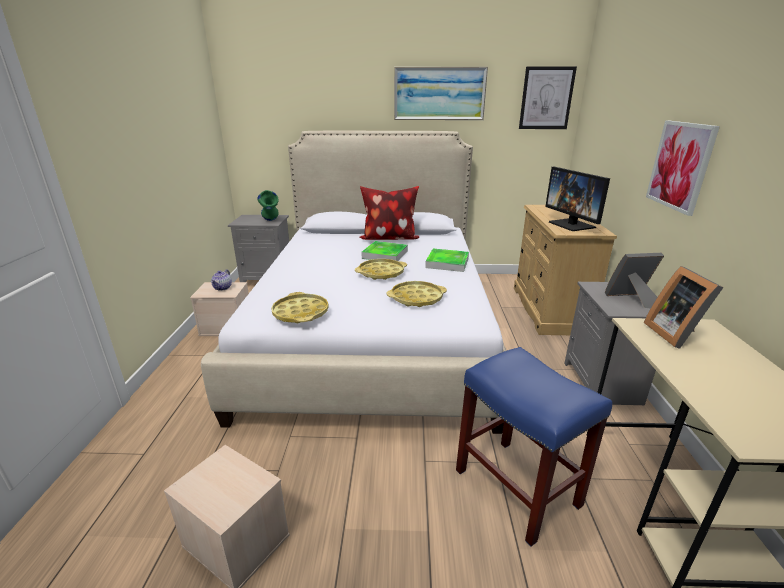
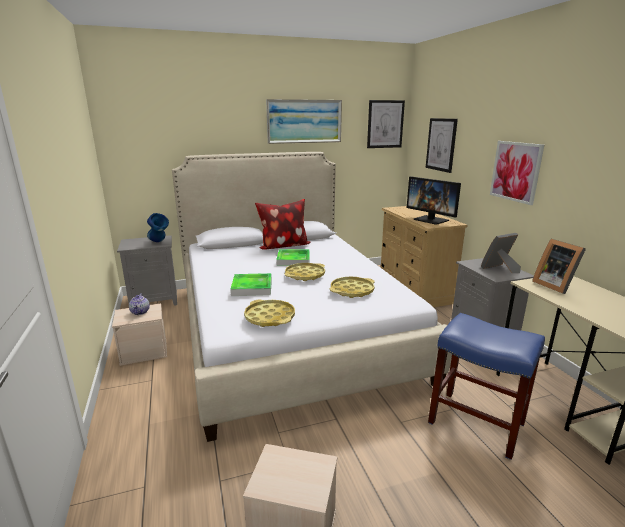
camera: 20 degrees left, 5 degrees down
green vase [257,190,279,221] -> blue vase [147,213,169,242]
tray [425,249,469,272] -> tray moved to [230,273,272,296]
none -> picture [426,118,458,173]

